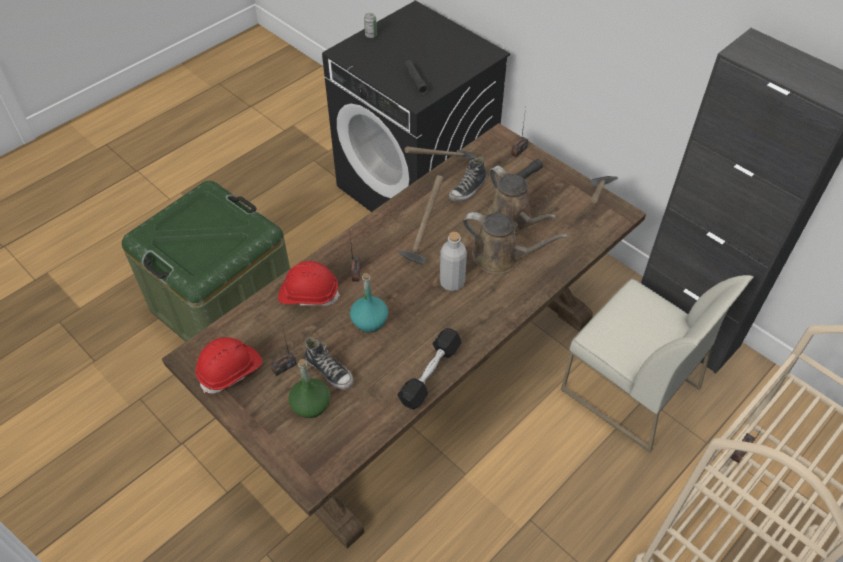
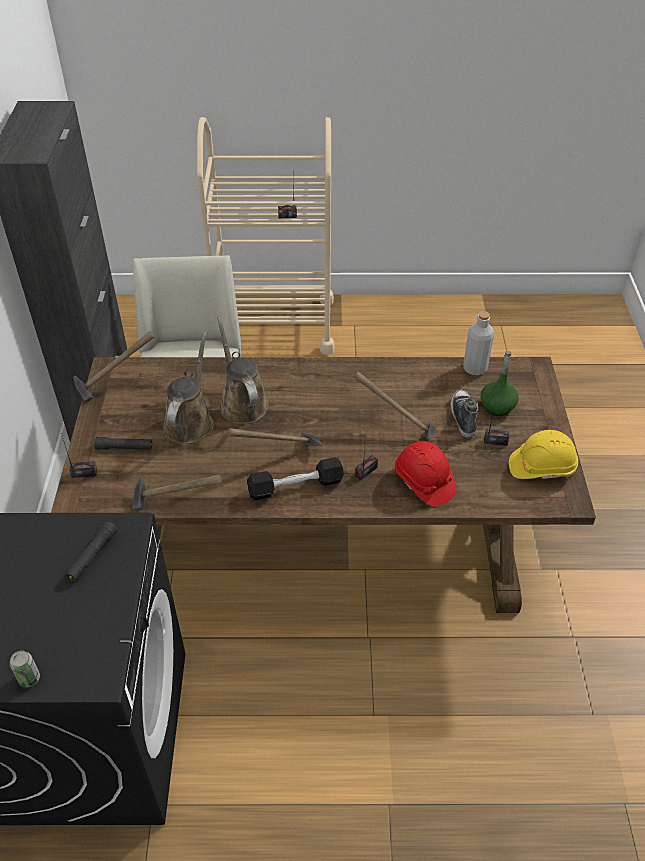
camera: 135 degrees left, 5 degrees down
green storage box [122,181,290,341] -> none
red hard hat [195,337,262,394] -> yellow hard hat [509,430,578,479]
turquoise bottle [350,273,388,332] -> hammer [354,372,436,440]
black dumbbell [398,328,462,409] -> black dumbbell moved to [247,457,344,500]
grey bottle [440,232,467,291] -> grey bottle moved to [463,311,494,375]
shoe [449,156,487,202] -> none

